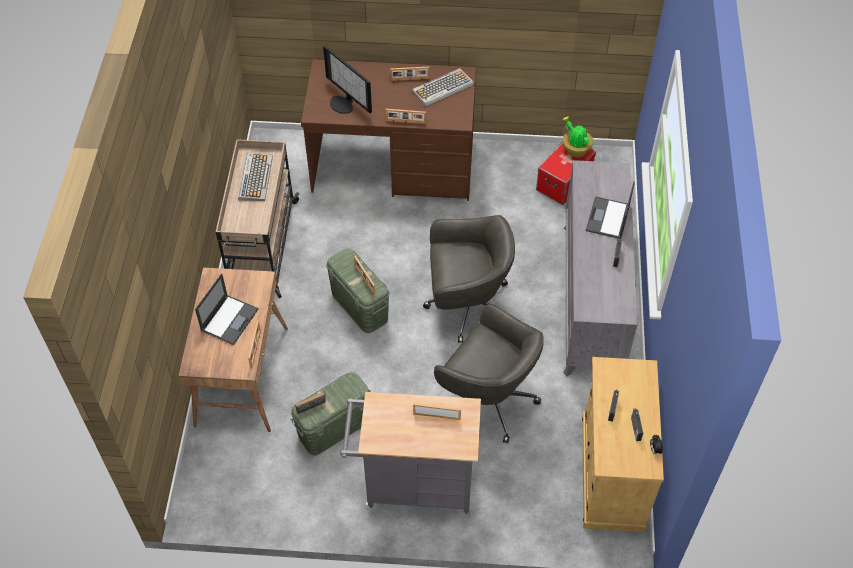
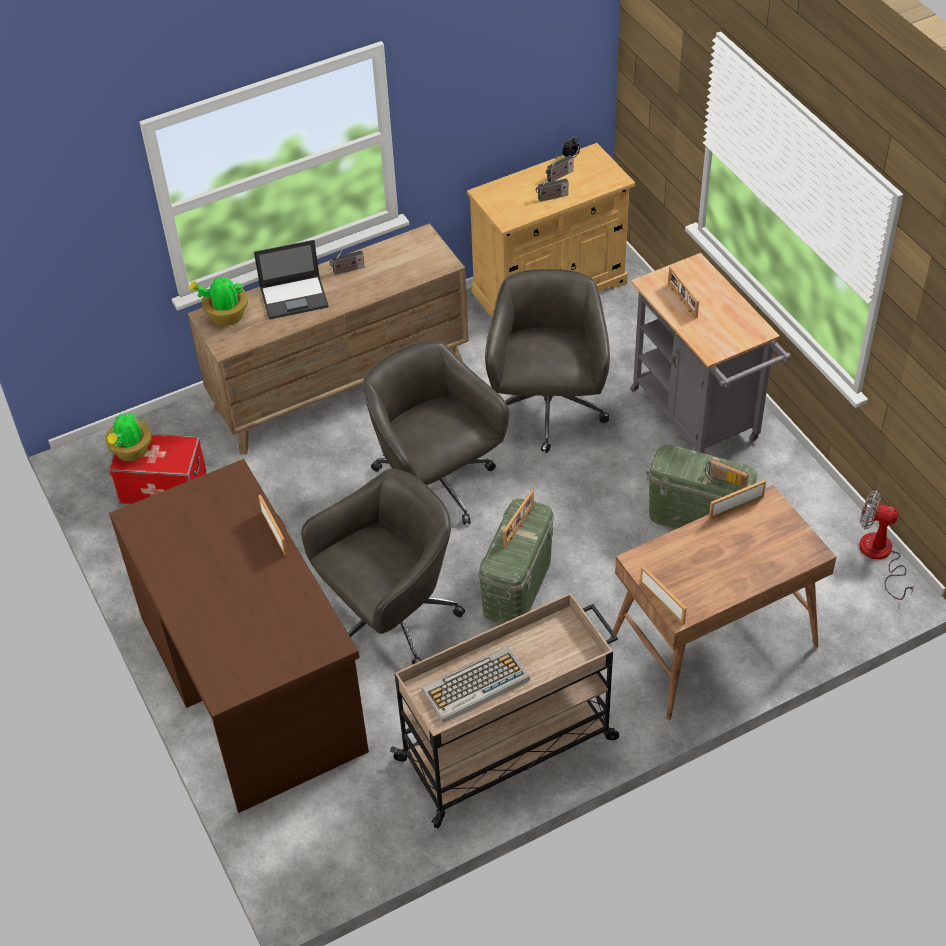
camera: 120 degrees left, 5 degrees down
laptop [195,273,258,345] -> none
monitor [323,46,372,114] -> none
picture frame [390,67,429,81] -> picture frame moved to [640,566,687,625]
keyboard [412,68,474,107] -> none
grey dresser [563,160,637,377] -> brown dresser [188,223,469,455]
none -> potted plant [188,276,248,326]
none -> grey office chair [301,469,465,664]
none -> fan [859,491,915,600]

